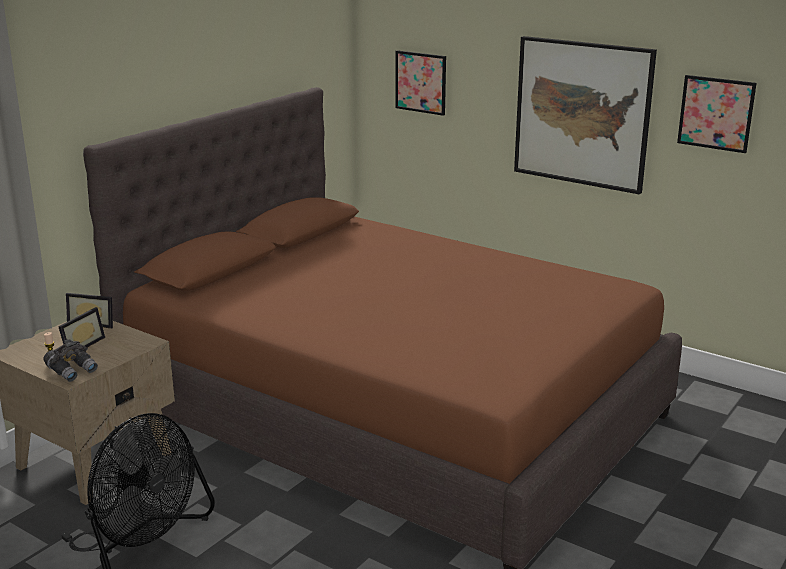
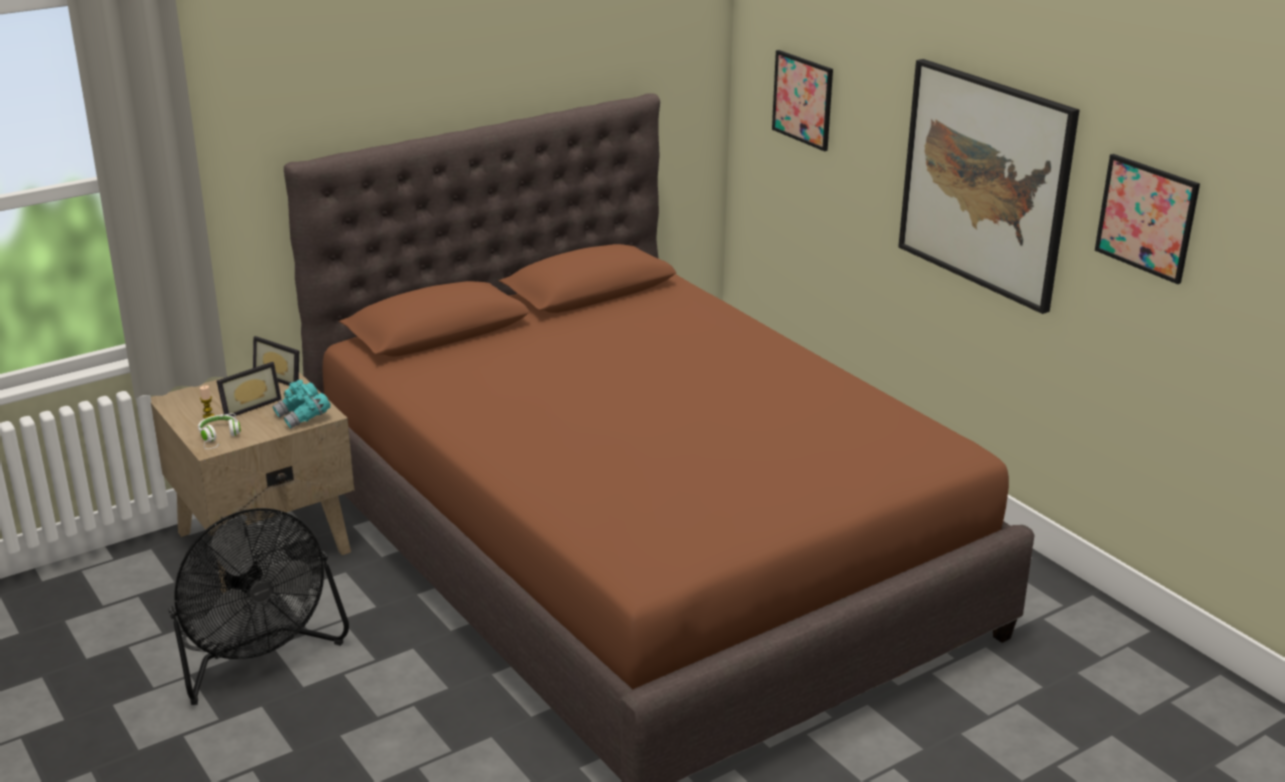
camera: 20 degrees right, 5 degrees up
grey binoculars [43,339,98,382] -> white headphones [198,413,241,449]
none -> turquoise binoculars [272,380,331,429]

